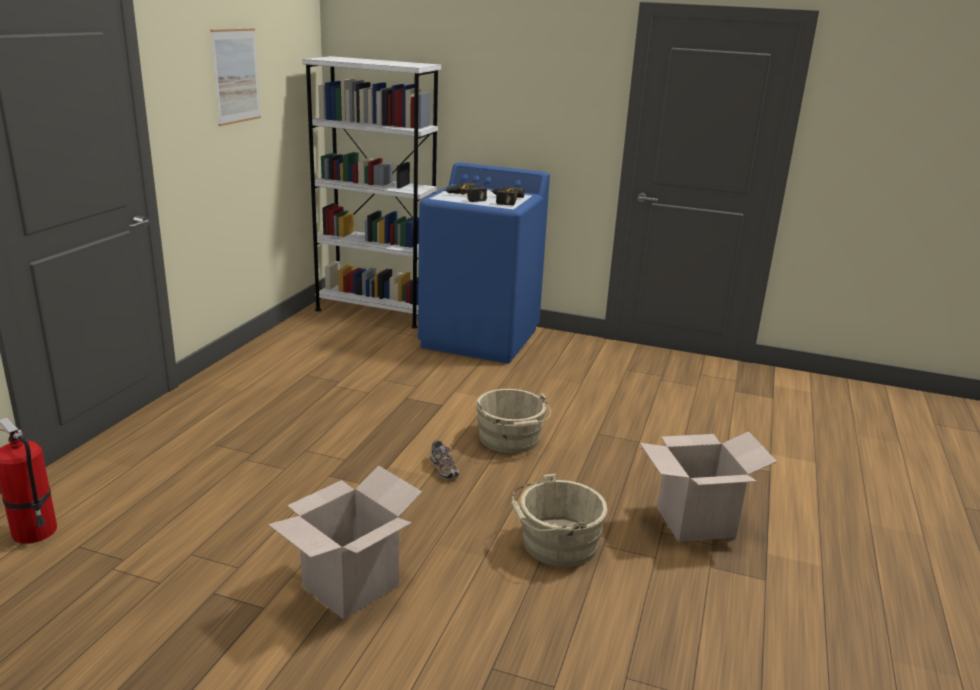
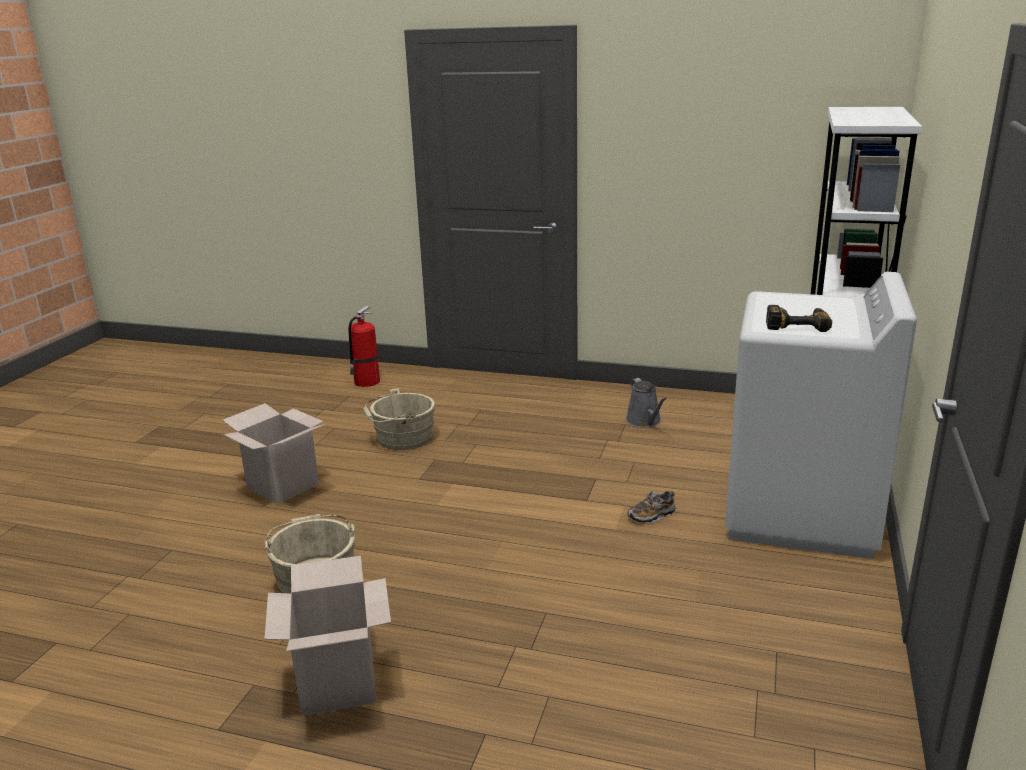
camera: 90 degrees right, 0 degrees up
picture [211,28,261,126] -> none
blue washing machine [418,162,550,364] -> white washing machine [725,272,917,559]
shoe [430,440,459,479] -> shoe moved to [627,490,676,523]
power drill [444,183,487,202] -> none
beige bucket [476,389,551,453] -> beige bucket moved to [363,388,435,450]
none -> grey watering can [626,378,667,428]

